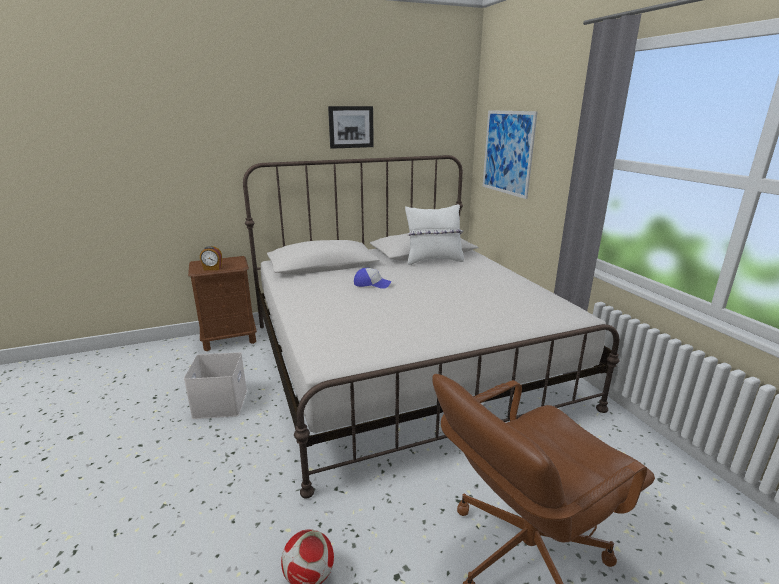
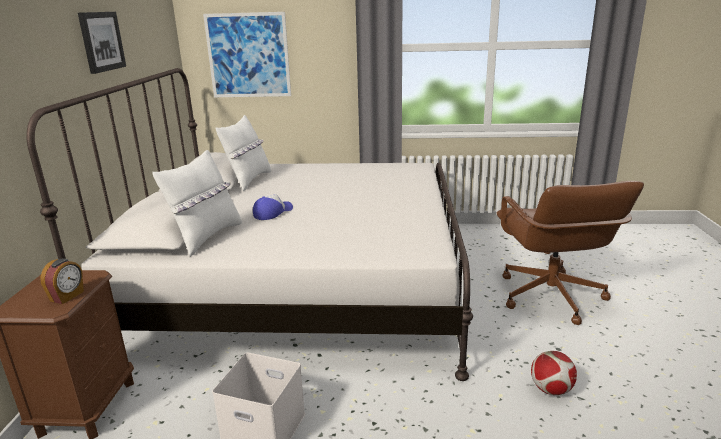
camera: 65 degrees left, 0 degrees up
none -> white pillow [152,150,242,257]

